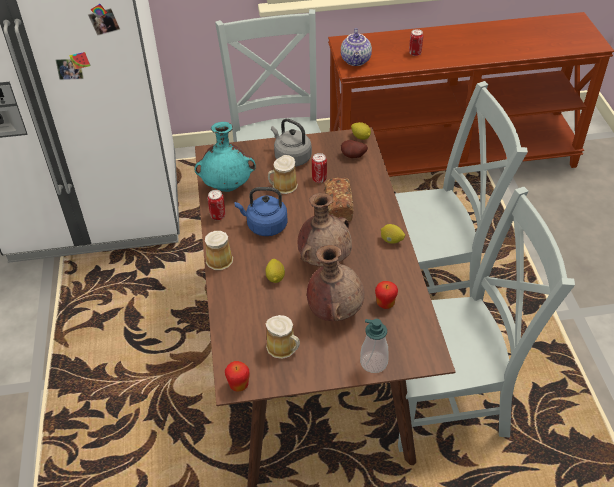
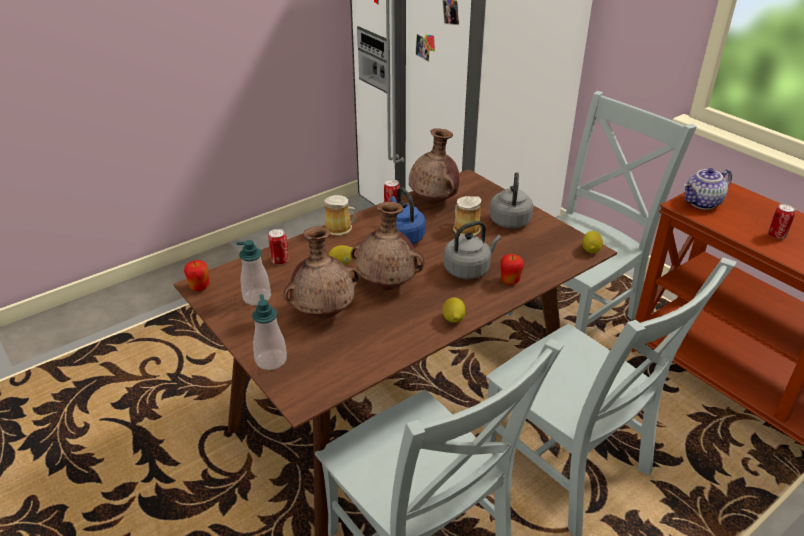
camera: 60 degrees right, 10 degrees down
turquoise vase [195,122,256,192] -> brown vase [409,128,460,204]
mug [266,315,300,359] -> soap dispenser [237,240,271,305]
can [312,153,327,183] -> can moved to [268,229,289,265]
bread [324,177,354,222] -> grey kettle [444,221,501,279]
potato [341,140,368,158] -> none
apple [375,281,398,309] -> apple moved to [500,254,524,285]

